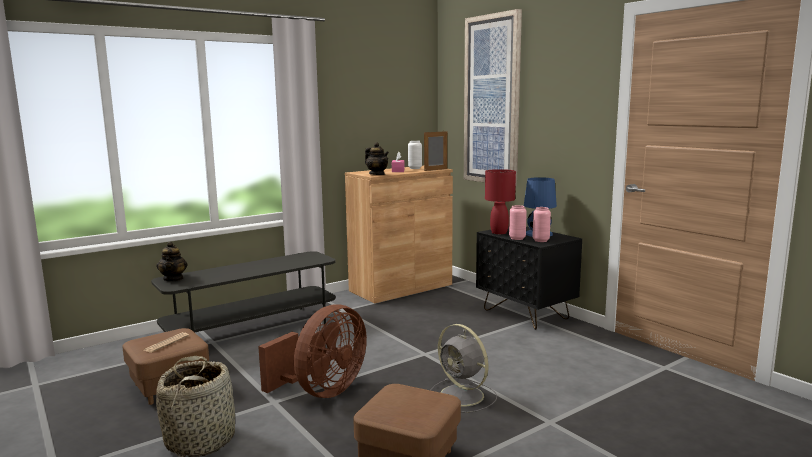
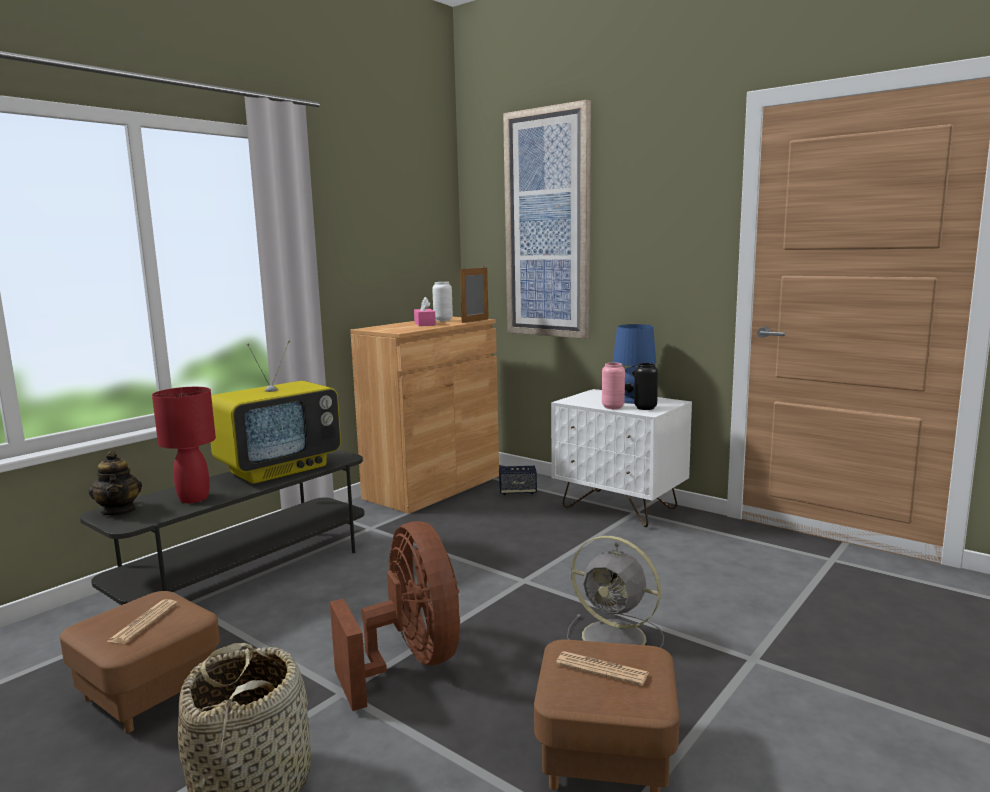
camera: 15 degrees left, 0 degrees up
brown fan [258,304,367,398] -> brown fan turned 45 degrees counterclockwise [330,521,460,711]
teapot [365,142,389,175] -> none
black nightstand [476,226,582,330] -> white nightstand [551,389,692,527]
red table lamp [485,169,516,234] -> red table lamp moved to [152,387,216,503]
pink vase [532,207,551,242] -> black vase [634,363,658,410]
none -> television [210,340,341,484]
none -> speaker [499,466,537,495]
none -> newspaper [556,651,649,686]

